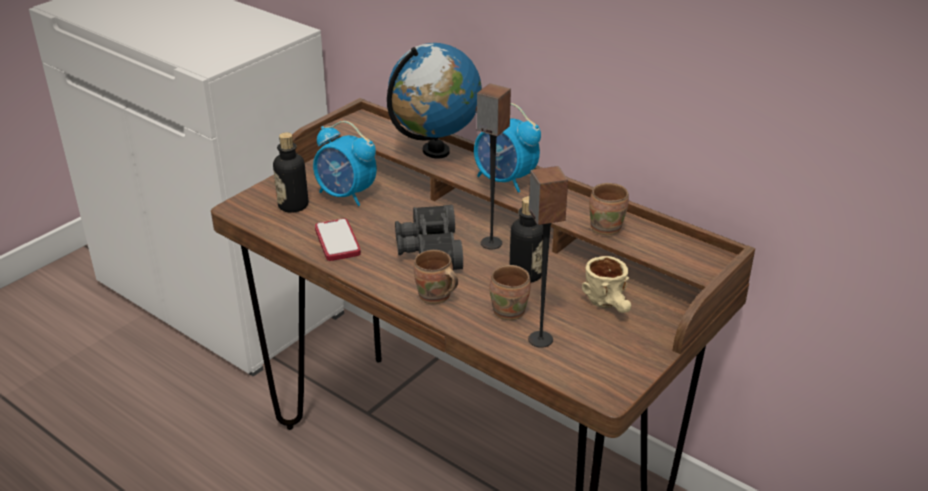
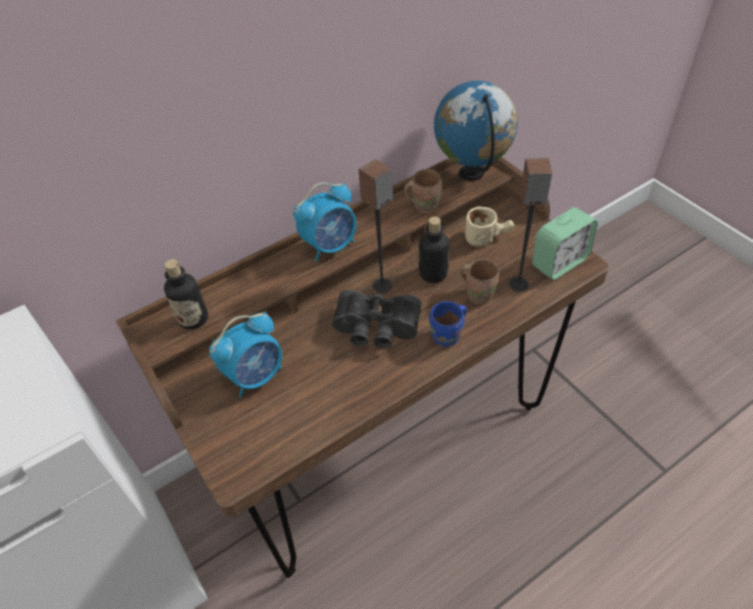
camera: 70 degrees left, 15 degrees up
bottle [273,132,308,213] -> bottle moved to [164,259,208,330]
phone [315,219,361,261] -> none
globe [387,43,482,159] -> globe moved to [434,81,518,181]
brown mug [414,250,458,304] -> blue mug [429,301,467,347]
none -> alarm clock [532,207,598,280]

